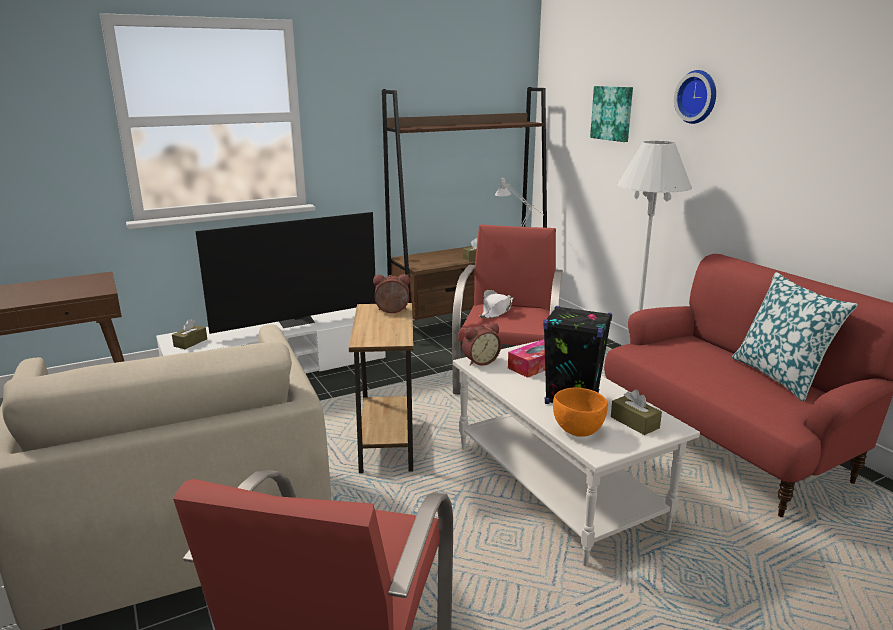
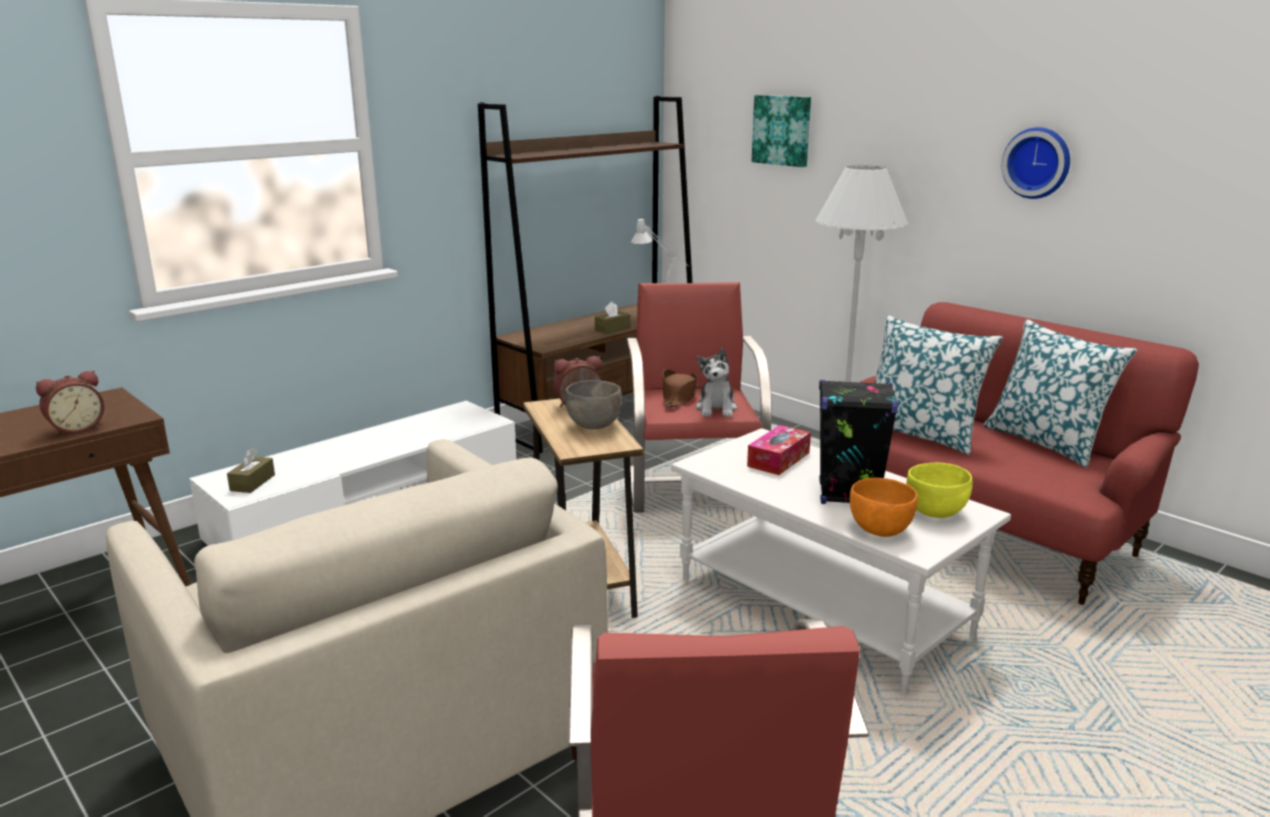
camera: 15 degrees left, 0 degrees up
television [195,212,376,334] -> none
alarm clock [462,323,501,366] -> alarm clock moved to [36,370,104,436]
white hat [479,290,513,318] -> brown hat [663,369,697,407]
brown tissue box [611,389,662,435] -> yellow bowl [907,463,973,518]
wall clock [674,70,716,124] -> wall clock moved to [1002,127,1070,199]
none -> grey bowl [565,380,622,429]
none -> plush toy [696,348,737,417]
none -> pillow [875,315,1003,455]

